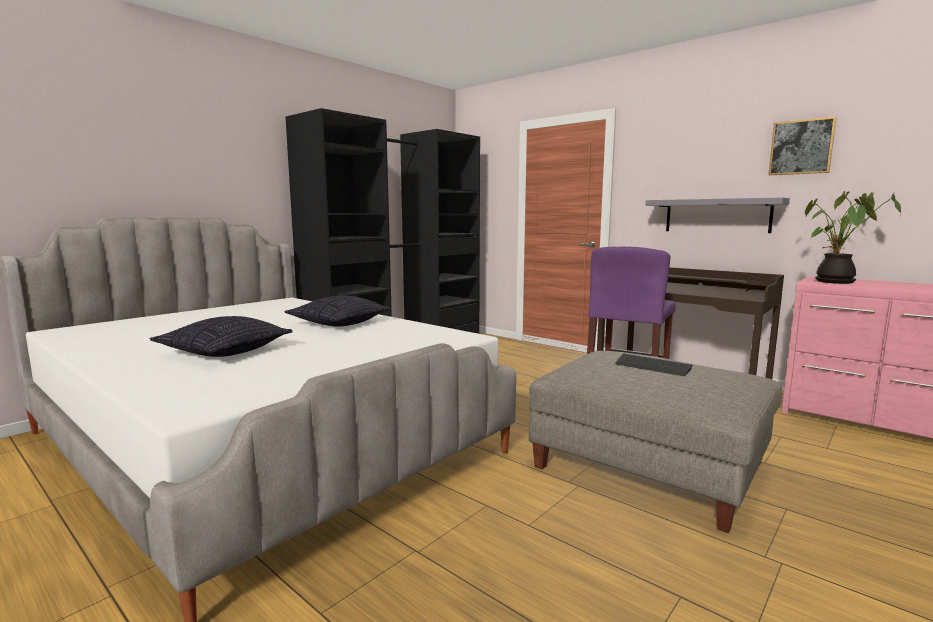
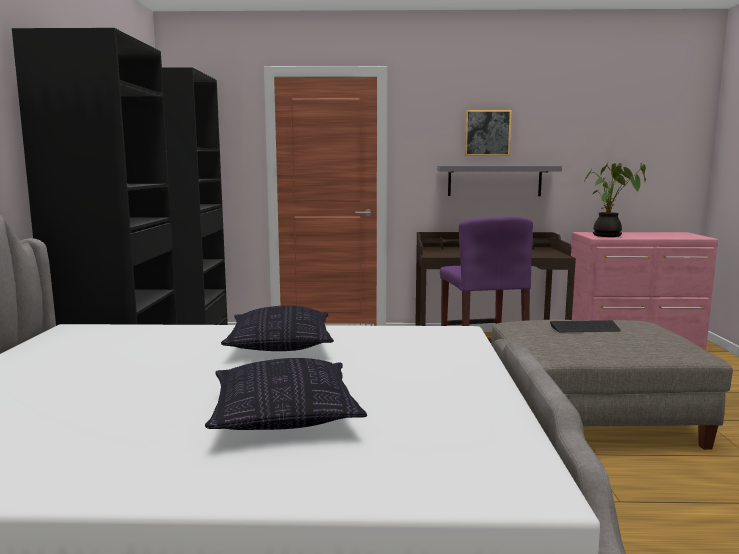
camera: 40 degrees left, 0 degrees up
picture [768,116,836,175] -> picture moved to [465,110,512,156]

